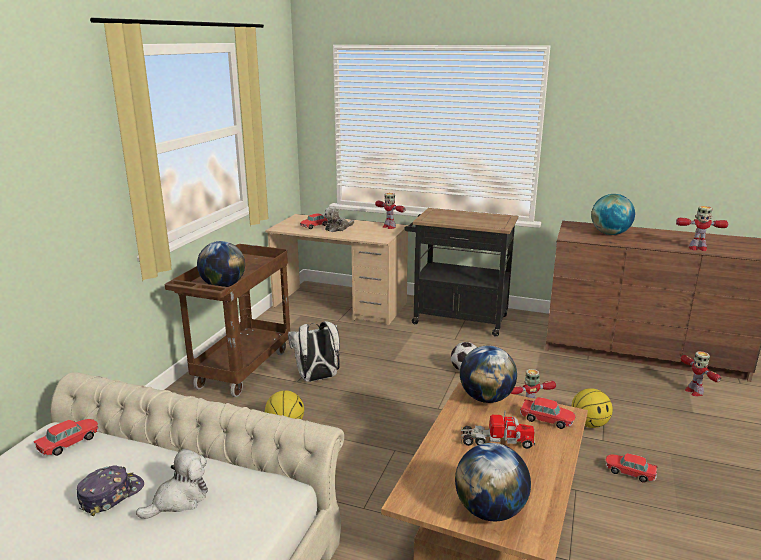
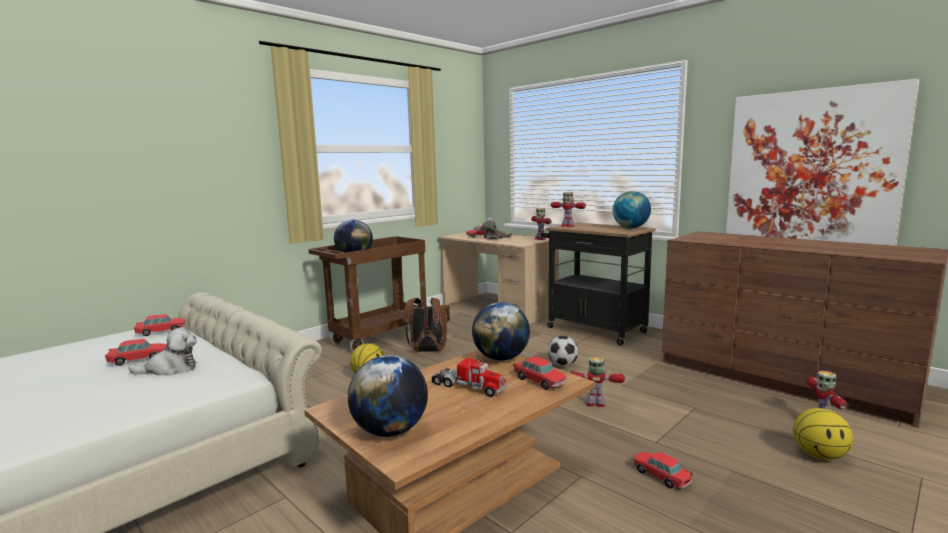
camera: 25 degrees right, 10 degrees down
cap [77,466,144,516] -> toy car [105,339,167,366]
white backpack [288,321,340,382] -> brown backpack [404,298,450,352]
basketball [571,388,613,428] -> basketball moved to [793,408,853,460]
globe [591,194,635,235] -> globe moved to [612,191,651,228]
toy robot [676,206,728,251] -> toy robot moved to [551,192,586,227]
none -> picture [726,79,919,246]

